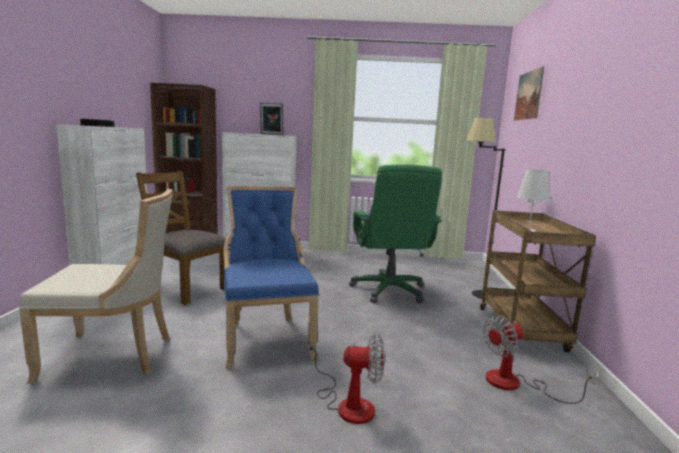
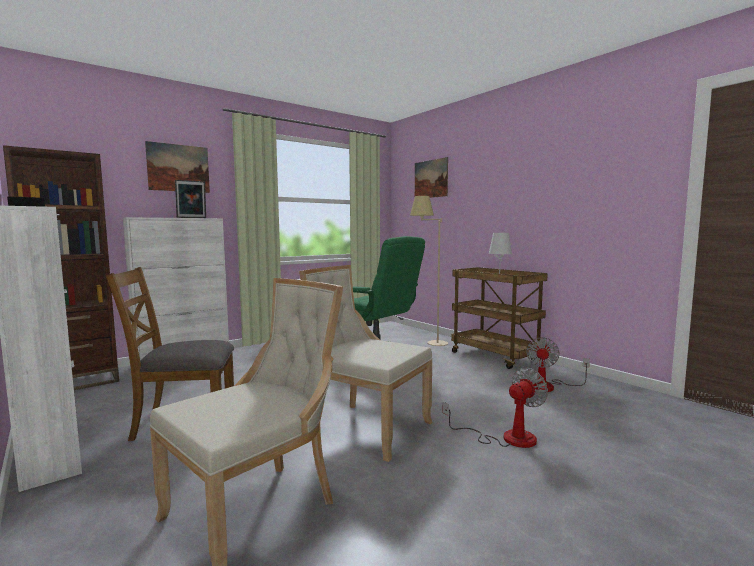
camera: 40 degrees left, 5 degrees down
blue chair [223,186,319,369] -> beige chair [299,265,433,462]
black floor lamp [466,118,505,299] -> beige floor lamp [410,196,448,346]
none -> picture [145,141,210,193]

